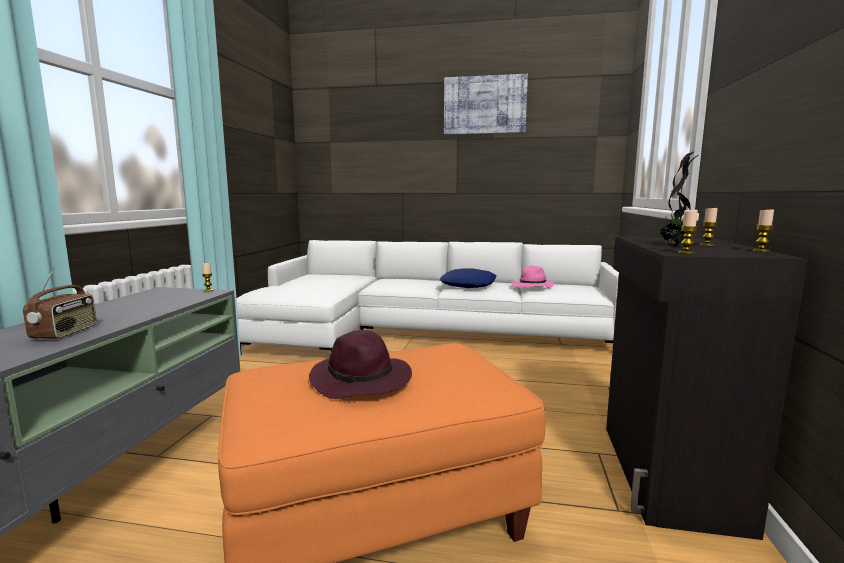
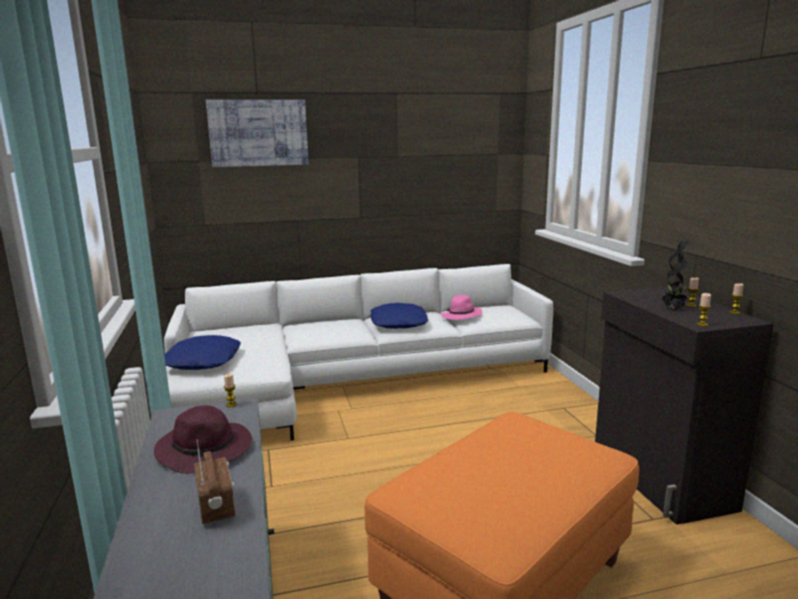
camera: 25 degrees left, 5 degrees up
purple hat [309,330,412,399] -> purple hat moved to [154,405,252,474]
picture [444,74,528,135] -> picture moved to [206,100,309,167]
none -> blue pillow [164,335,241,370]

